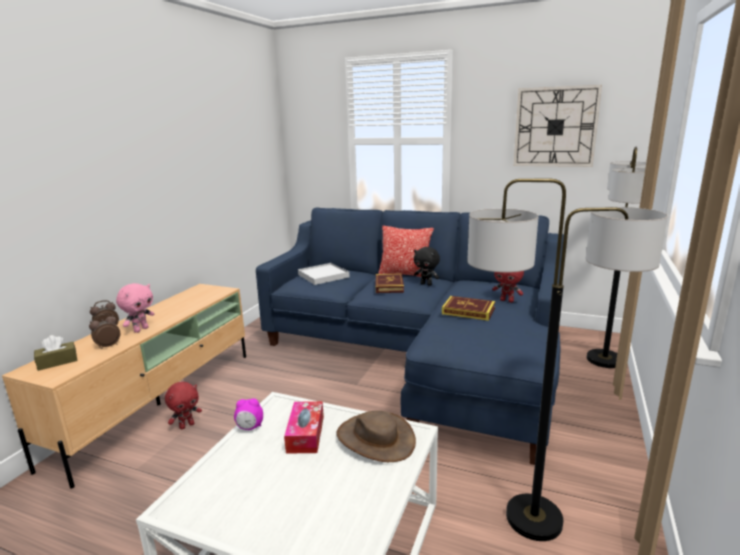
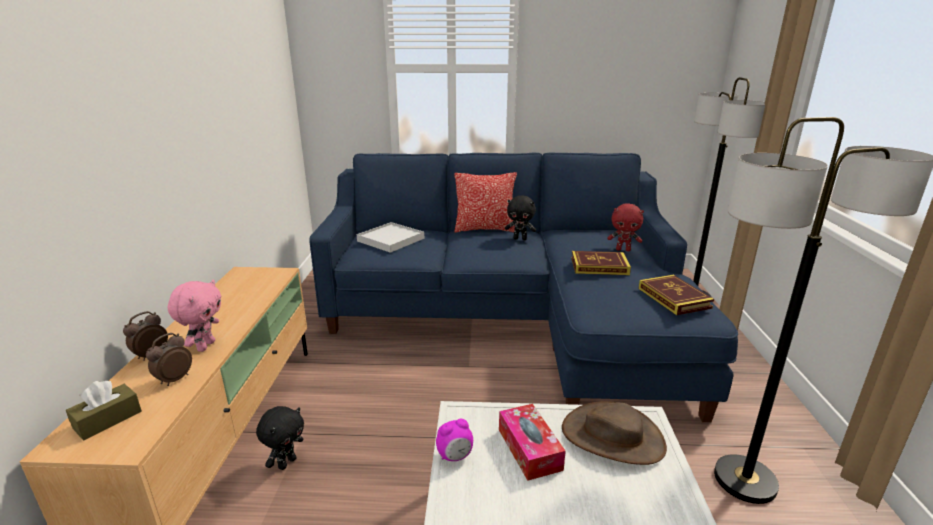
camera: 20 degrees left, 5 degrees up
red plush toy [165,382,202,430] -> black plush toy [256,406,304,470]
book [376,273,404,293] -> book moved to [639,275,714,315]
wall clock [514,85,602,167] -> none

